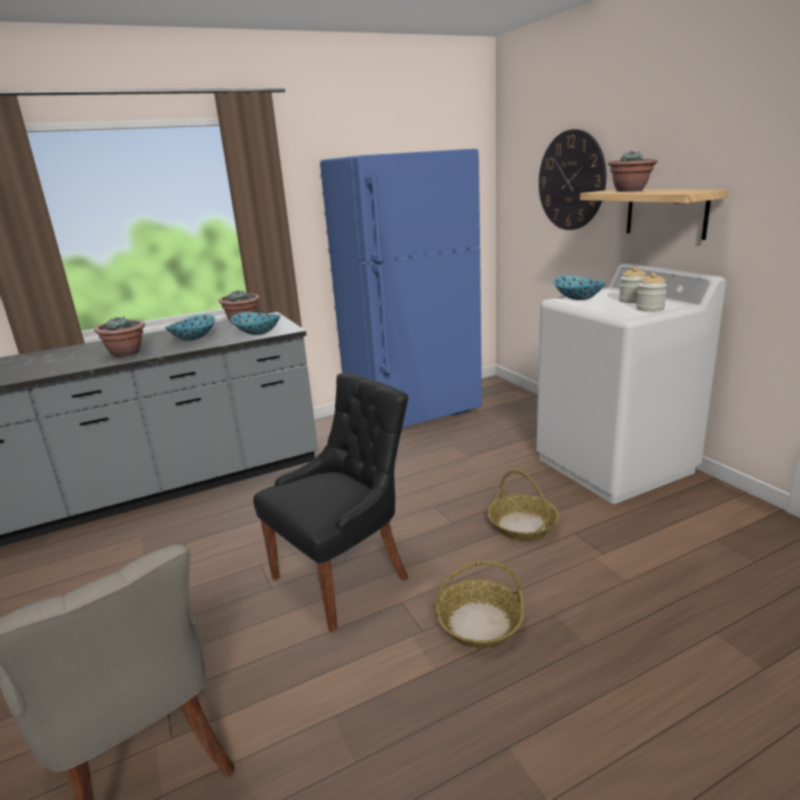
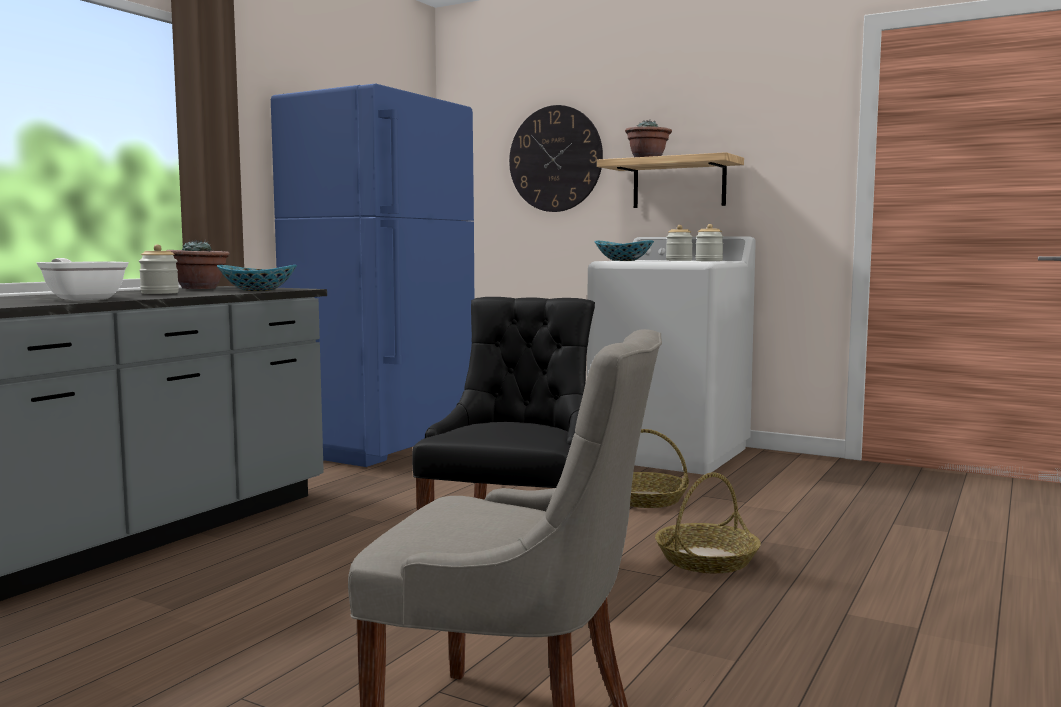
camera: 35 degrees left, 15 degrees down
potted plant [94,316,145,357] -> frying pan [36,258,129,301]
bowl [165,314,215,341] -> jar [139,244,179,294]

